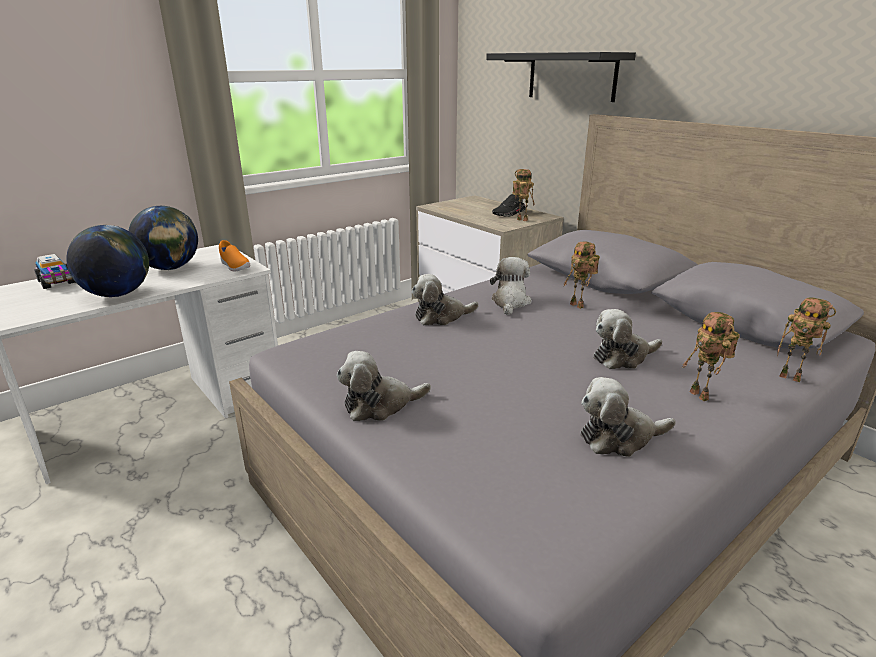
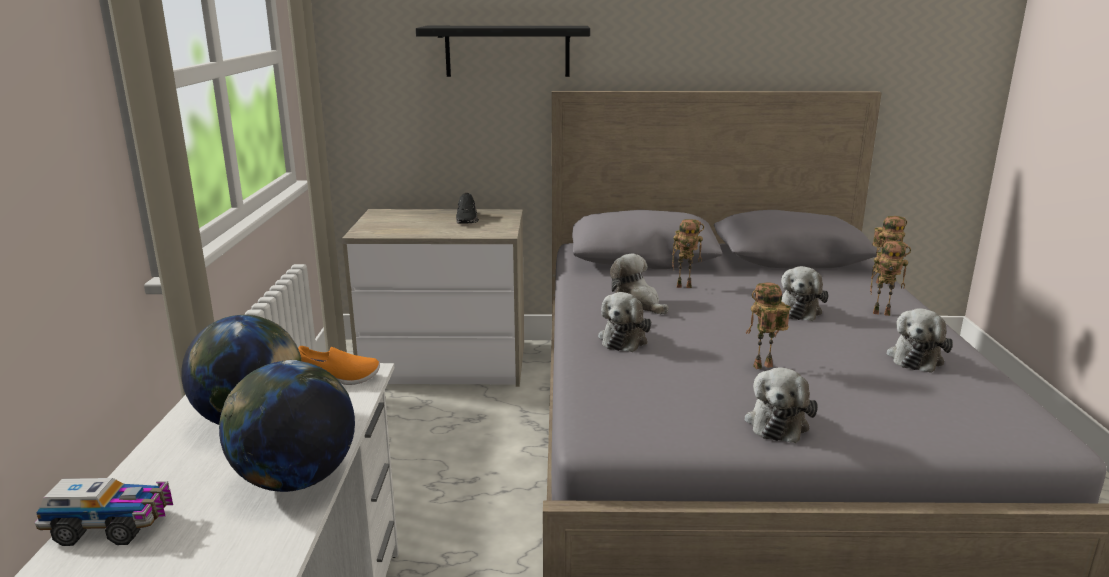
camera: 50 degrees left, 5 degrees down
toy robot [512,169,535,221] -> toy robot moved to [746,282,791,369]

